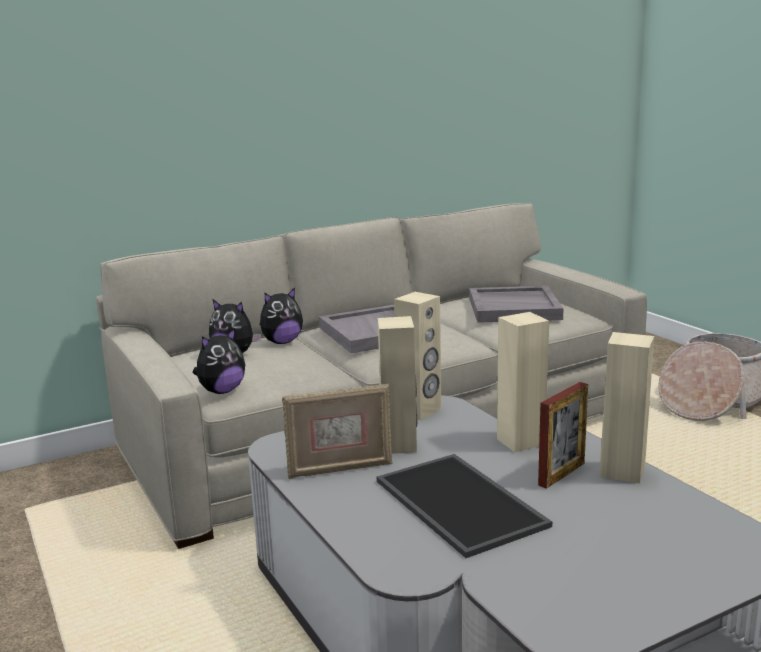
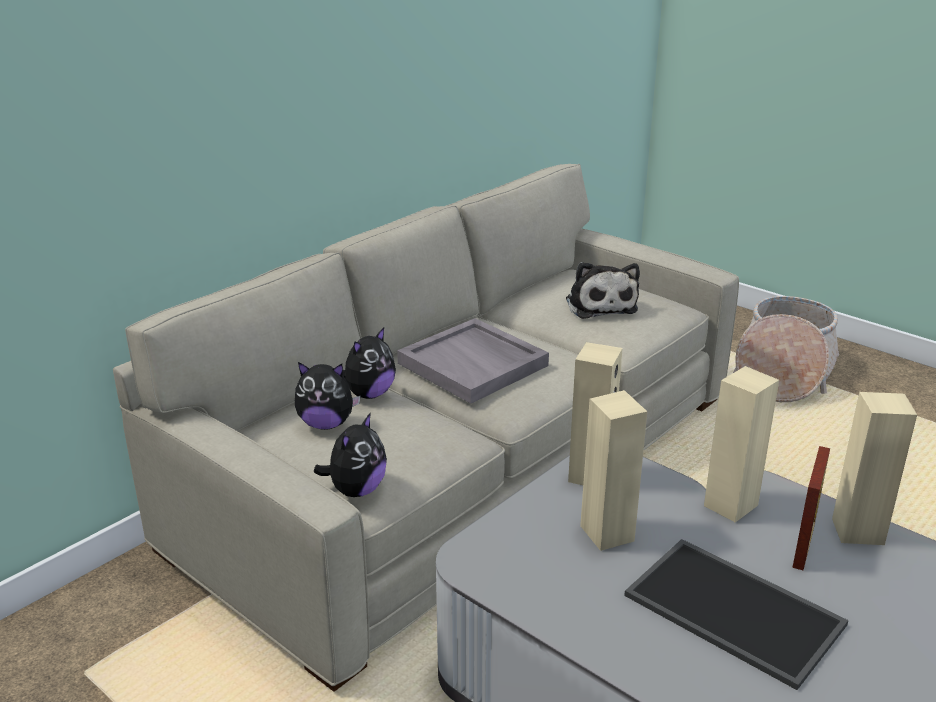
camera: 20 degrees left, 10 degrees up
picture frame [282,384,393,479] -> none
grey tray [469,286,564,323] -> plush toy [566,262,640,319]

